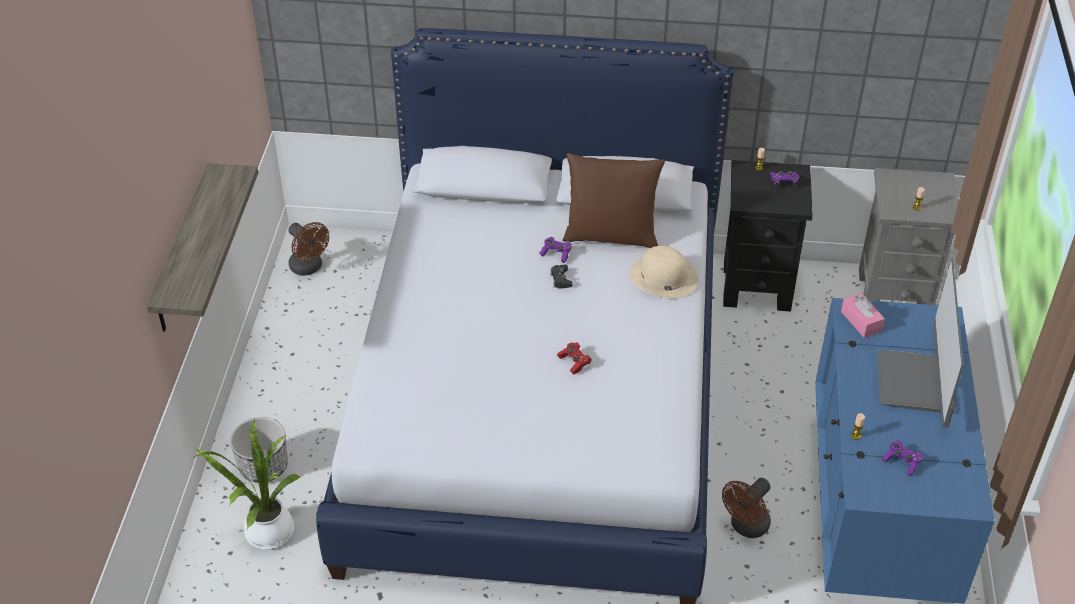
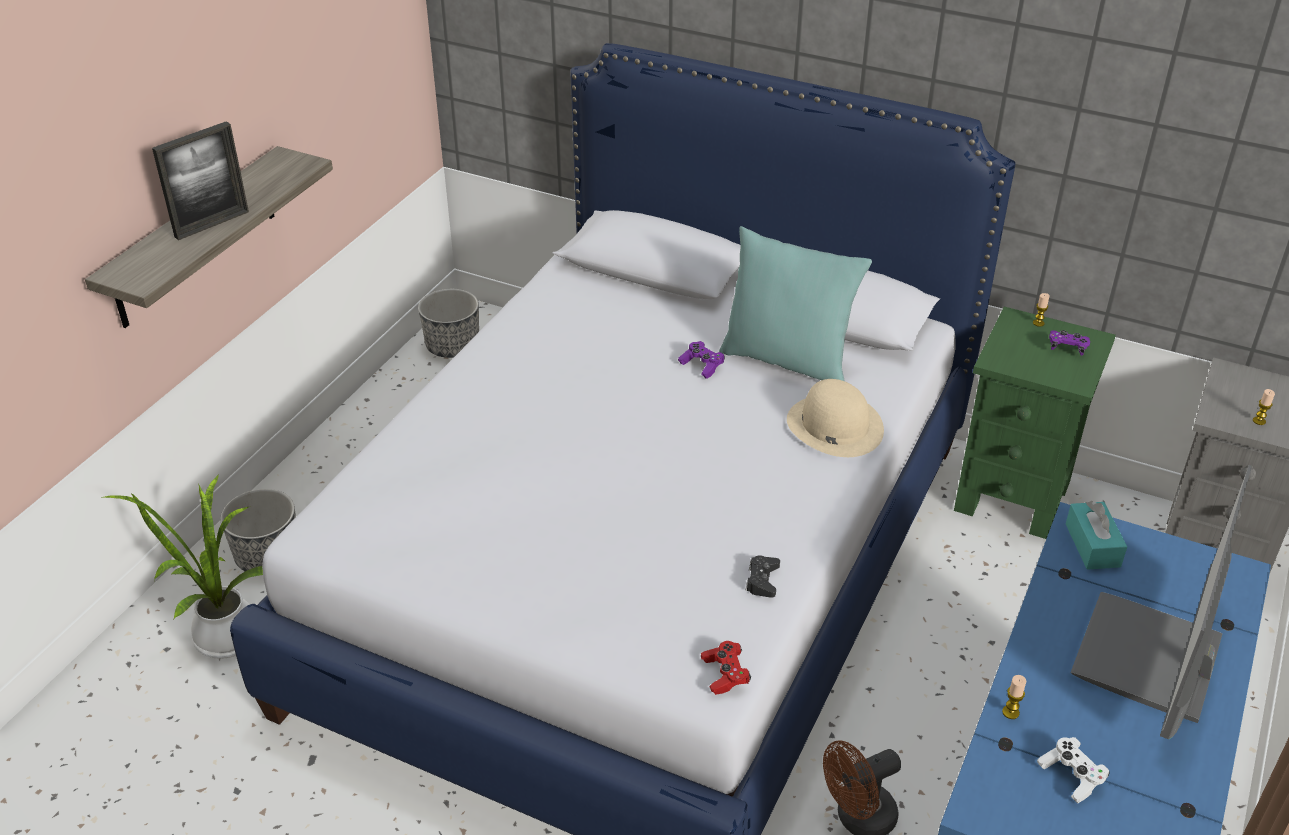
camera: 20 degrees right, 5 degrees down
brown fan [289,222,329,276] -> planter [418,289,479,358]
black game controller [550,265,572,289] -> black game controller moved to [745,555,780,598]
red game controller [557,343,592,374] -> red game controller moved to [701,641,751,695]
brown pillow [563,153,665,248] -> turquoise pillow [719,226,872,381]
black nightstand [723,160,813,312] -> green nightstand [954,307,1116,539]
pink tissue box [841,293,885,338] -> turquoise tissue box [1066,501,1127,570]
purple game controller [882,440,923,476] -> white game controller [1037,737,1110,803]
none -> picture frame [152,121,249,240]

